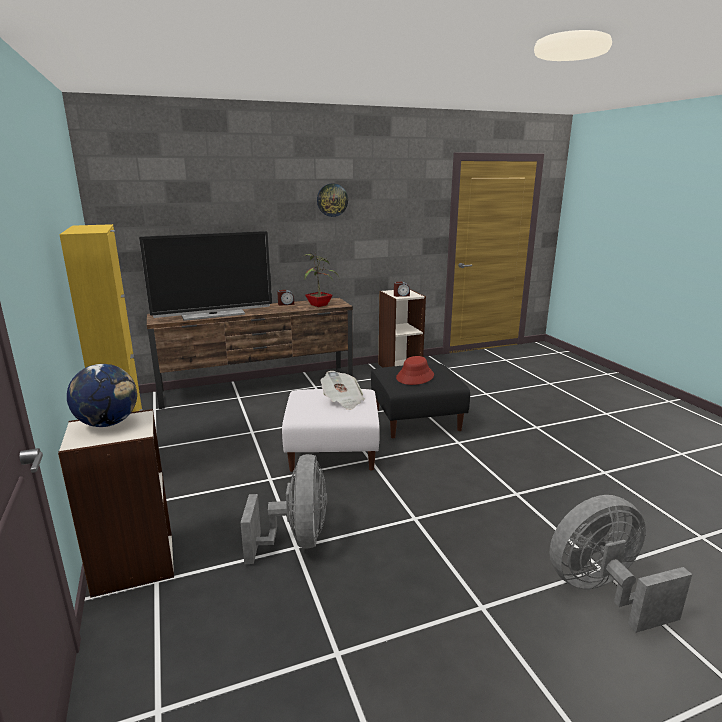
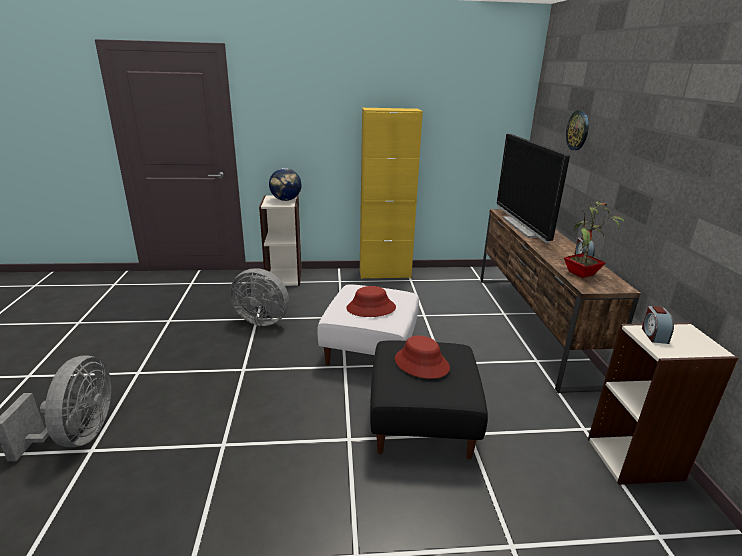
camera: 105 degrees right, 5 degrees up
wall clock [317,183,348,217] -> wall clock moved to [566,110,589,150]
newspaper [320,371,365,410] -> red hat [346,286,396,317]

